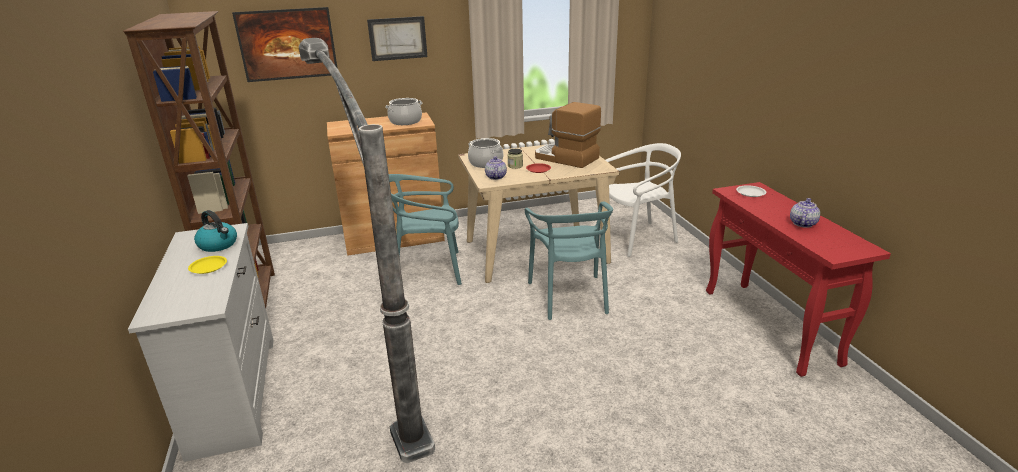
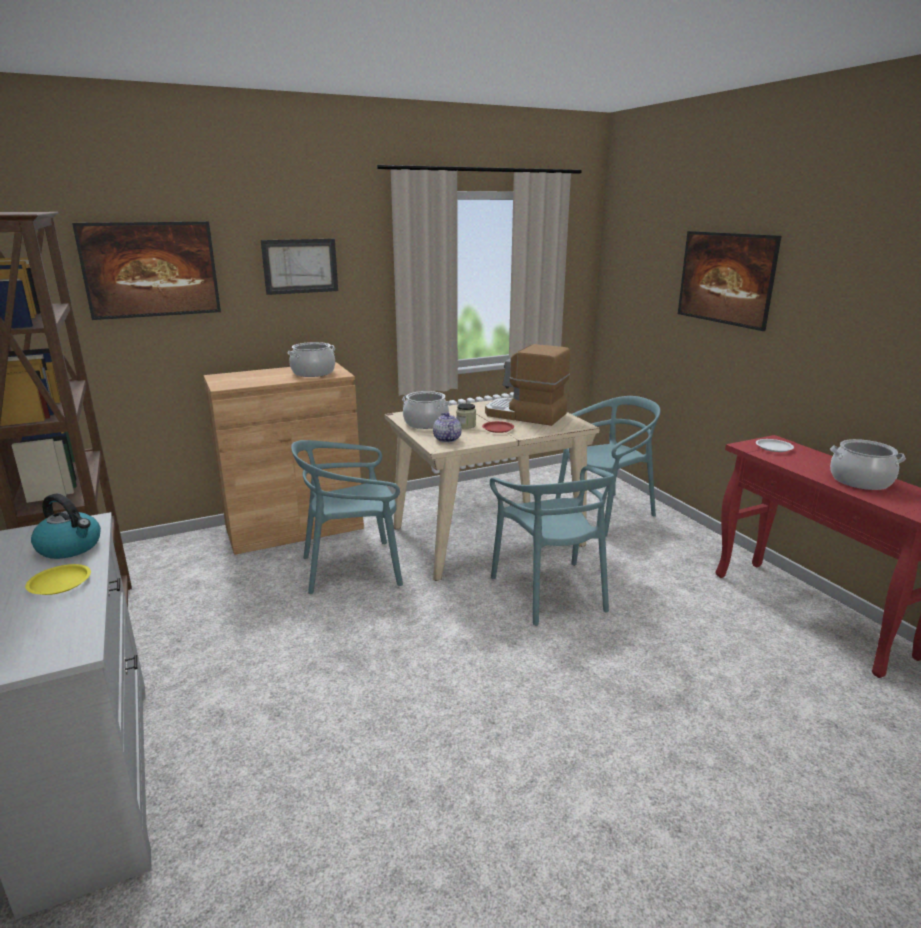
camera: 10 degrees left, 5 degrees down
floor lamp [299,38,435,463] -> none
white chair [600,143,681,257] -> turquoise chair [555,396,660,537]
teapot [790,198,820,228] -> cooking pot [830,439,906,490]
none -> picture [678,231,781,331]

